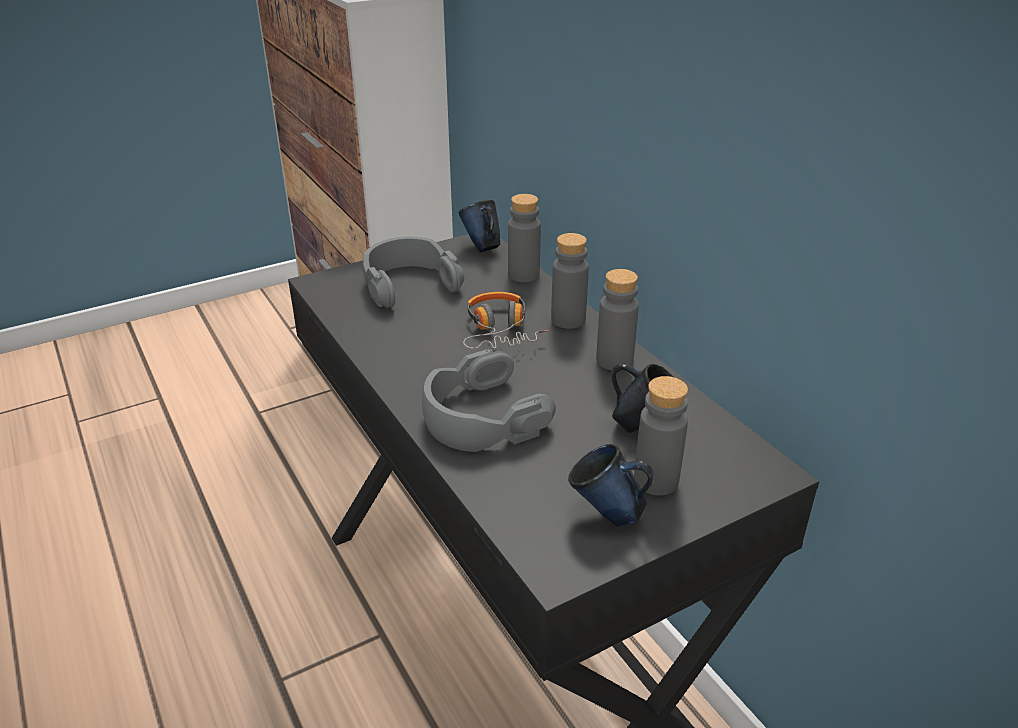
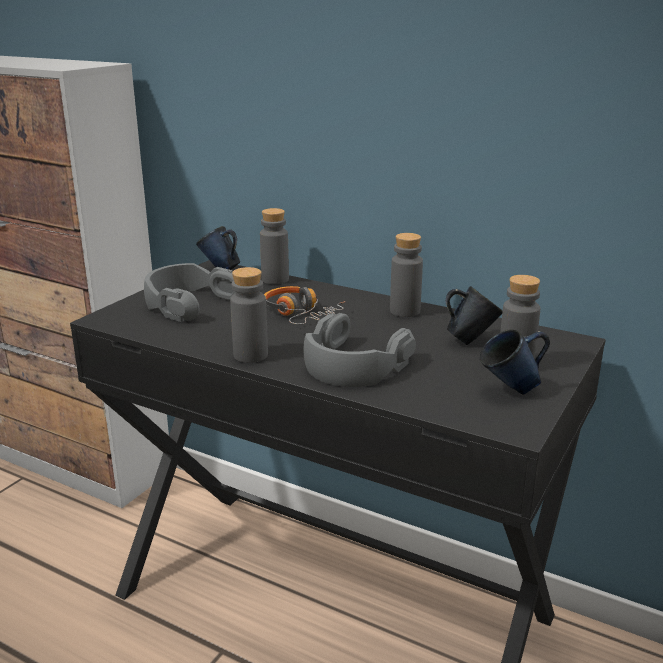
camera: 30 degrees left, 10 degrees down
grey bottle [551,233,589,329] -> grey bottle moved to [230,267,268,363]

